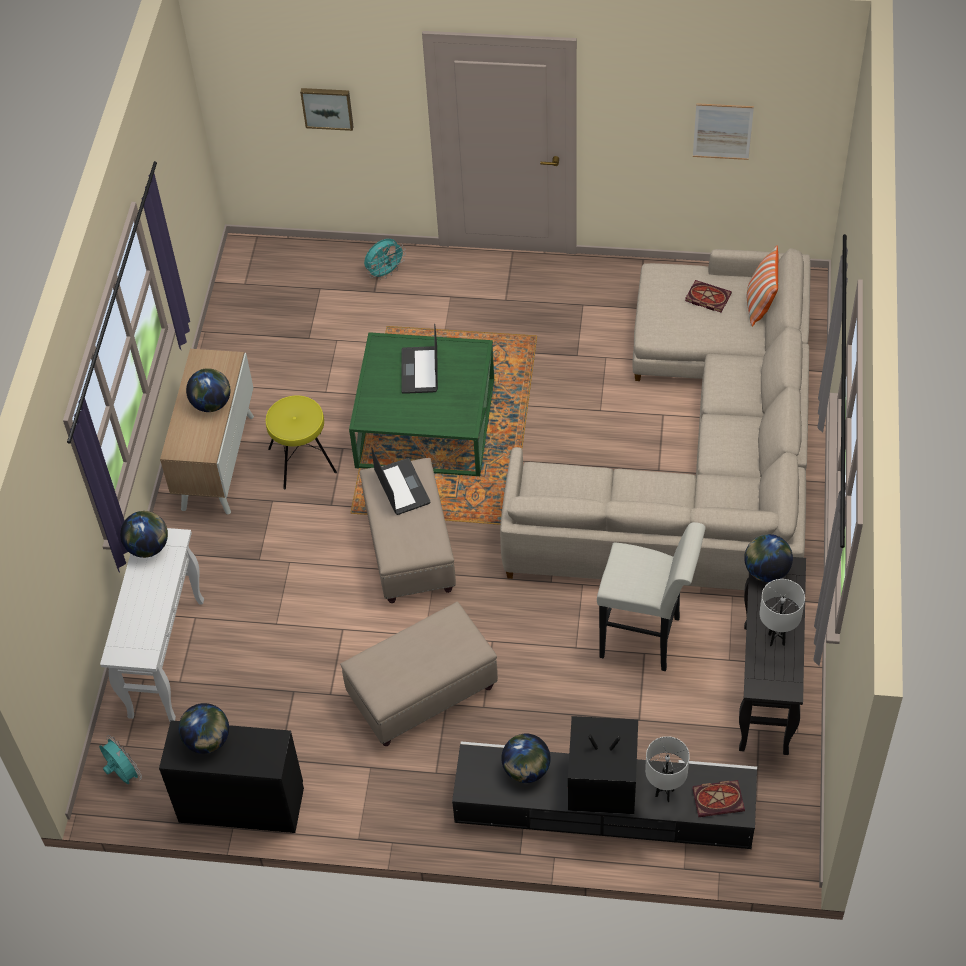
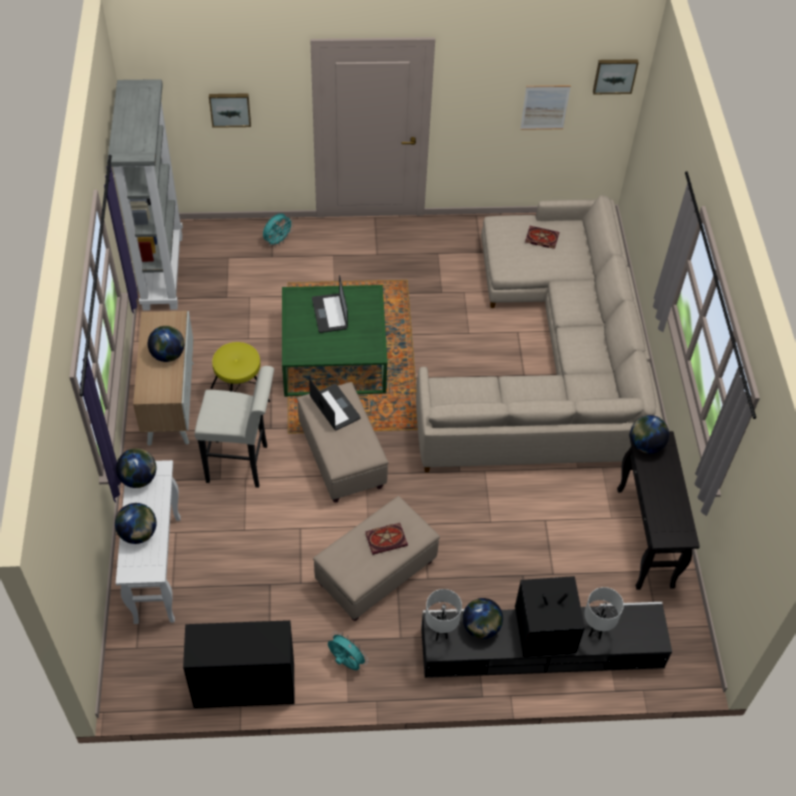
camera: 15 degrees left, 0 degrees up
turquoise fan [99,735,142,784] -> turquoise fan moved to [328,631,368,670]
globe [179,703,229,754] -> globe moved to [115,503,157,544]
white stool [597,522,706,671] -> white stool moved to [195,366,274,488]
book [692,780,745,817] -> book moved to [365,523,408,555]
pillow [747,246,779,327] -> none
white table lamp [760,579,805,646] -> white table lamp moved to [425,589,462,641]
none -> grey bookcase [107,79,183,311]
none -> picture [593,59,639,94]

